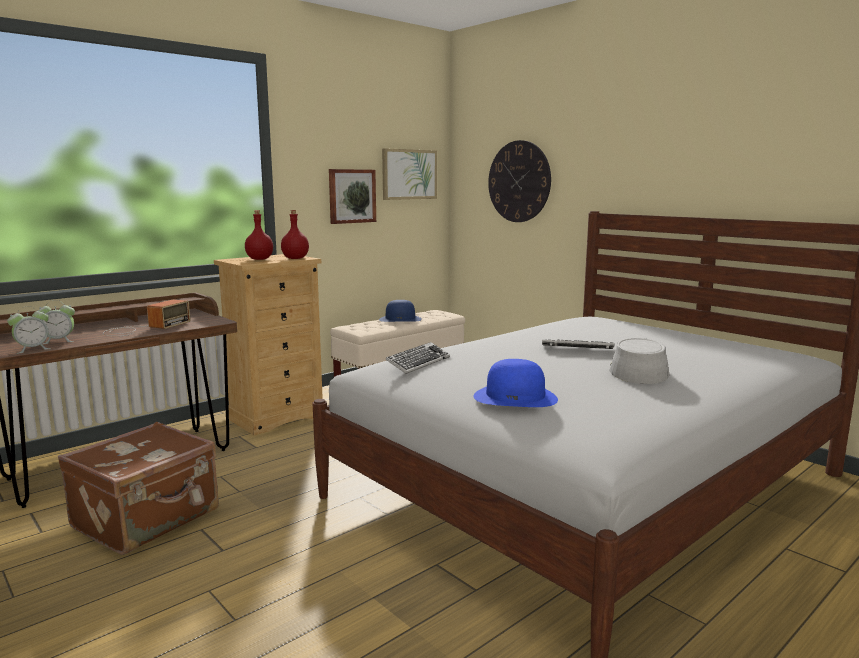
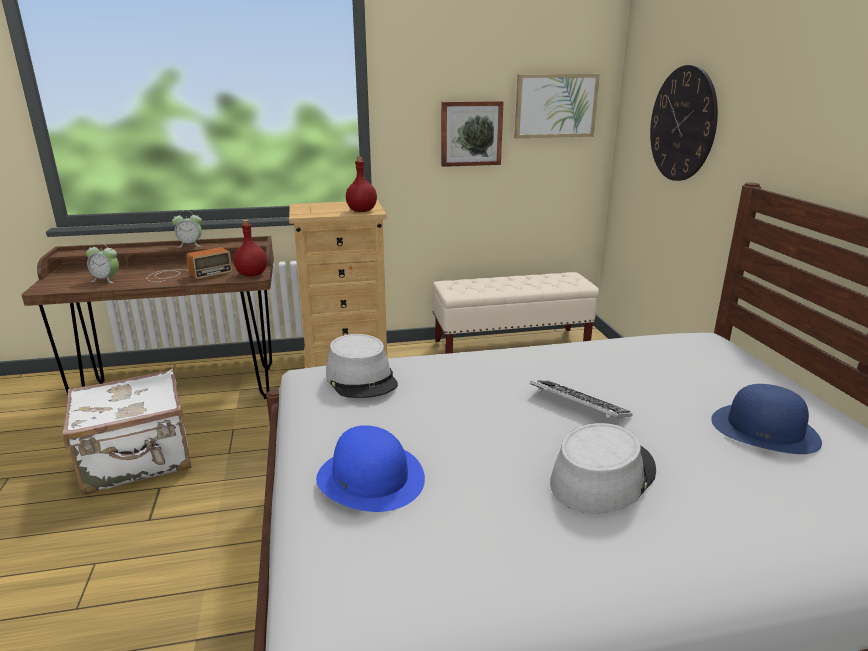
camera: 30 degrees right, 10 degrees up
alarm clock [7,306,51,354] -> alarm clock moved to [172,214,202,248]
brown suitcase [58,422,219,555] -> white suitcase [62,369,191,495]
red bottle [245,210,273,260] -> red bottle moved to [234,220,267,277]
blue hat [379,300,422,322] -> blue hat moved to [711,384,822,454]
keyboard [385,342,450,374] -> grey hat [326,334,398,398]

